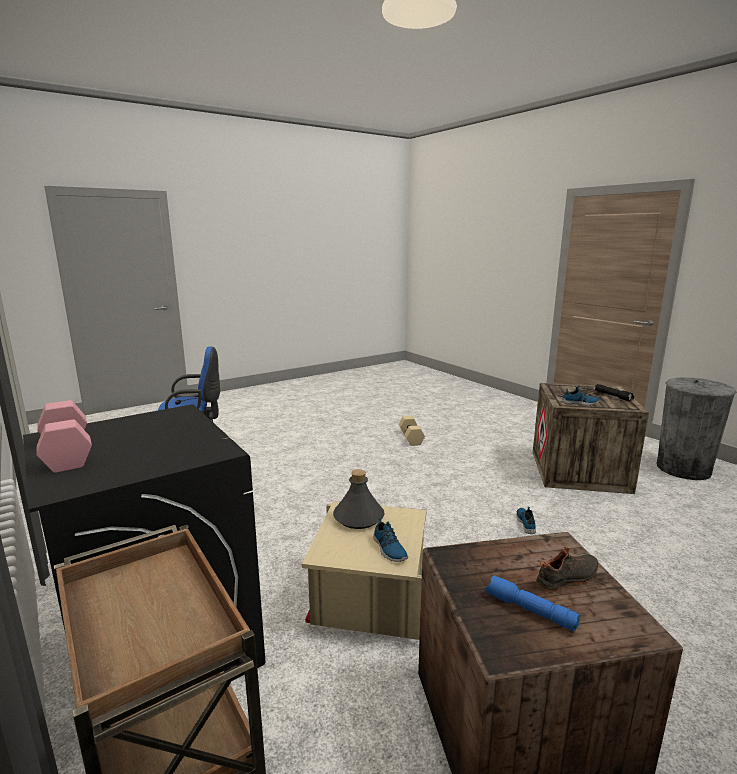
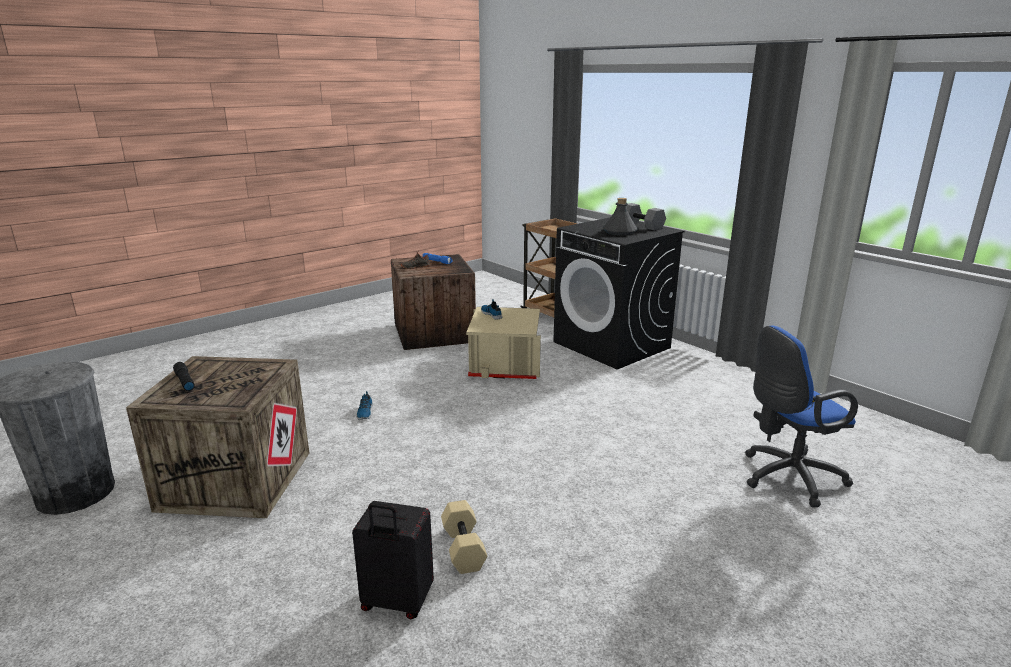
camera: 175 degrees right, 5 degrees up
pink dumbbell [36,400,92,473] -> grey dumbbell [627,203,666,230]
grey bottle [333,469,384,529] -> grey bottle moved to [603,198,638,235]
shoe [562,385,599,405] -> none
none -> black suitcase [352,501,434,619]

